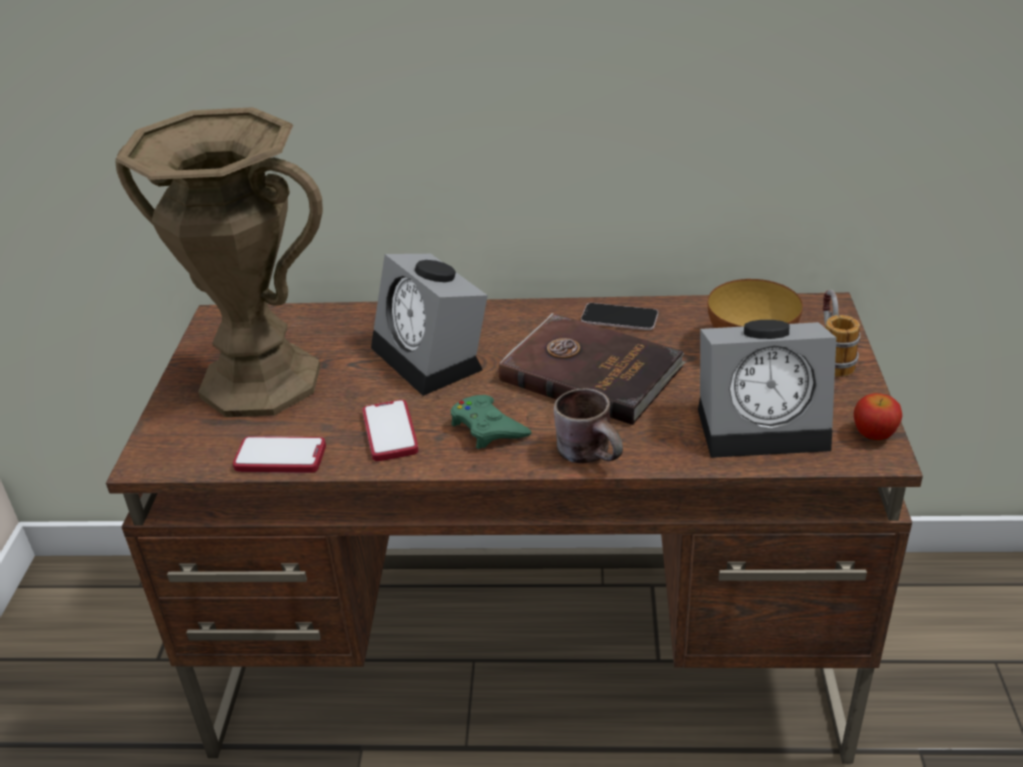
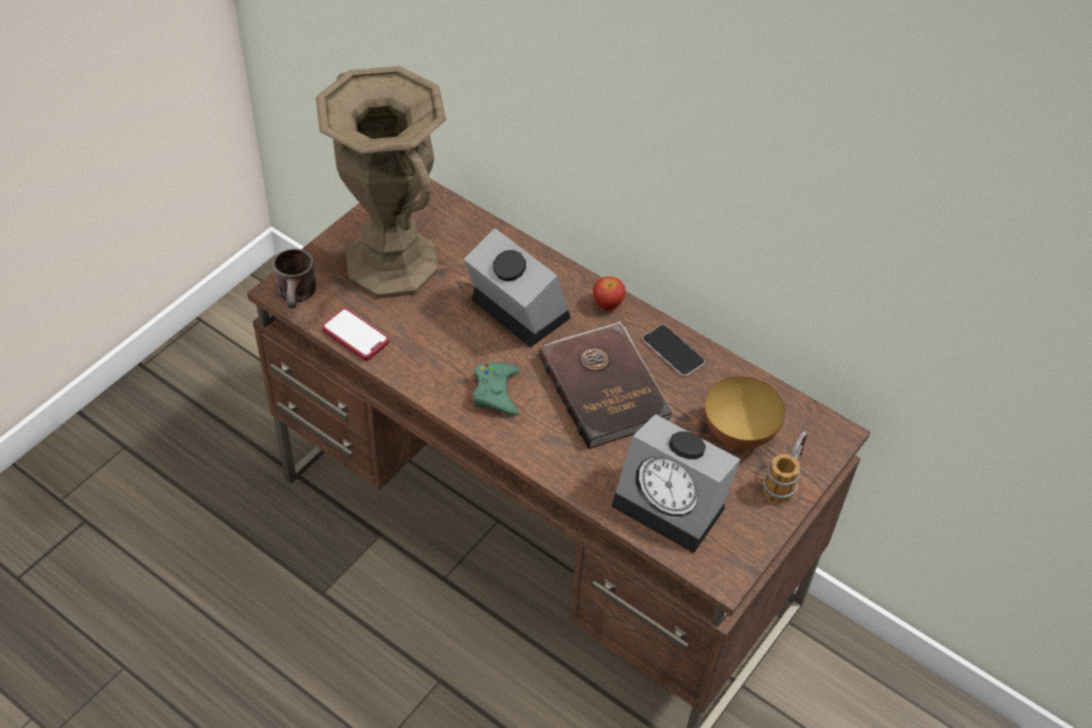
camera: 30 degrees right, 15 degrees up
phone [362,400,419,461] -> none
alarm clock [371,254,488,396] -> alarm clock turned 135 degrees clockwise [463,228,570,348]
brown mug [554,388,623,463] -> brown mug moved to [273,249,316,308]
apple [854,393,902,440] -> apple moved to [593,277,626,310]

